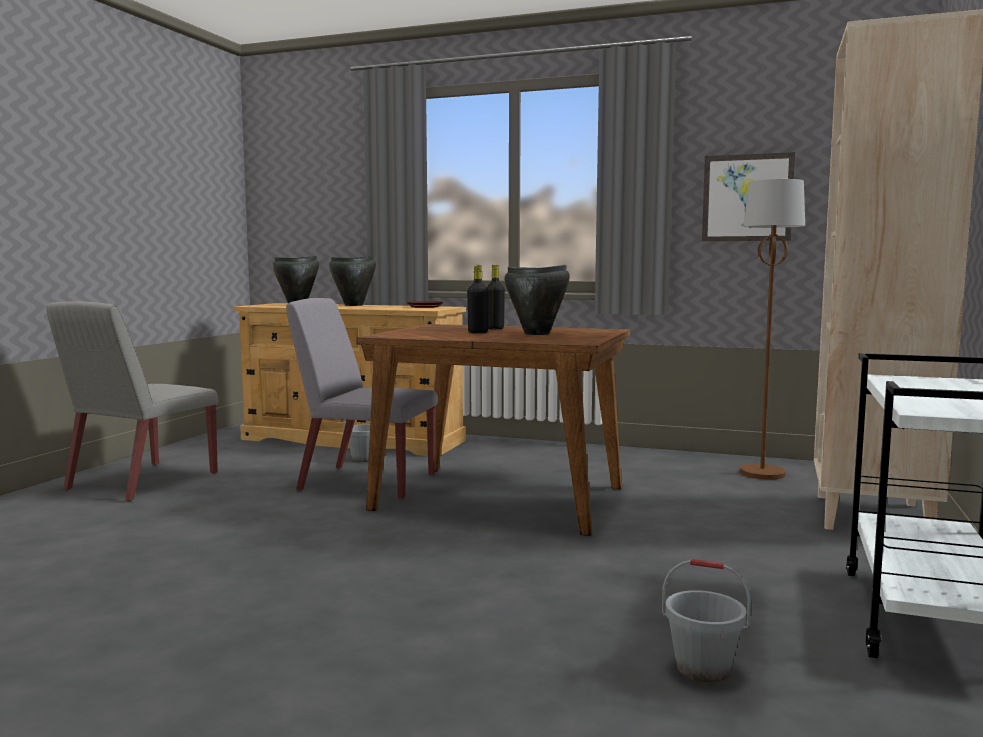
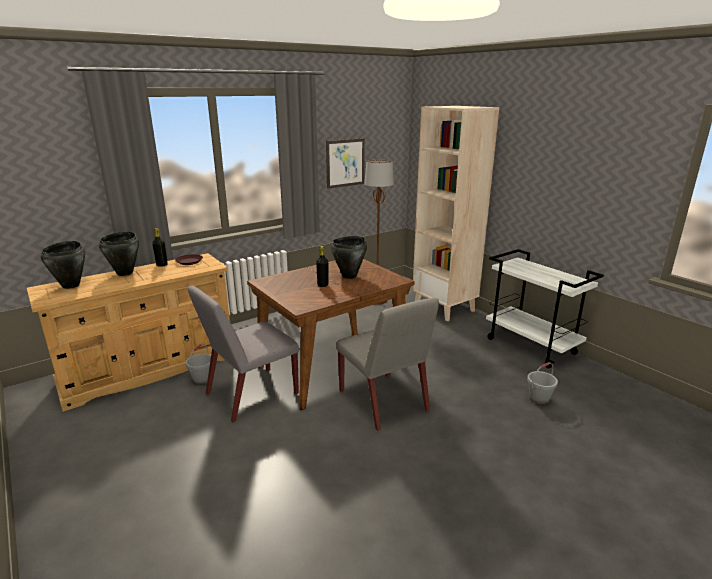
camera: 55 degrees left, 15 degrees up
grey chair [46,301,219,502] -> grey chair moved to [336,298,439,431]
black bottle [487,265,505,330] -> black bottle moved to [152,228,168,267]

